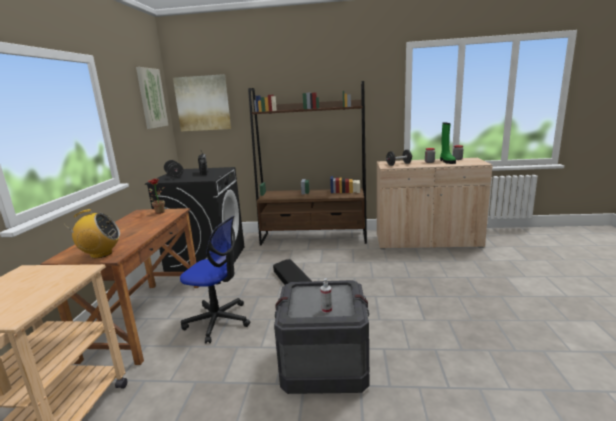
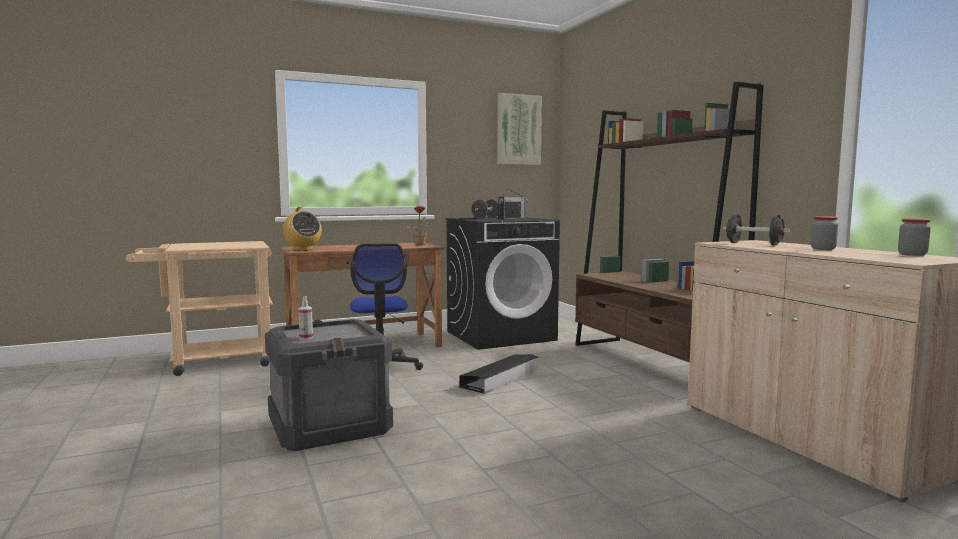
camera: 60 degrees right, 10 degrees down
picture [173,74,231,131] -> none
green boot [440,122,456,164] -> none

